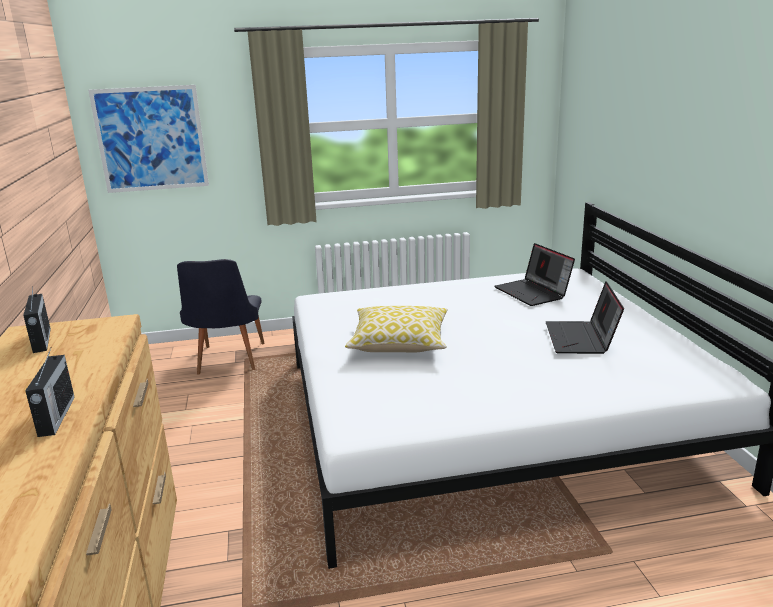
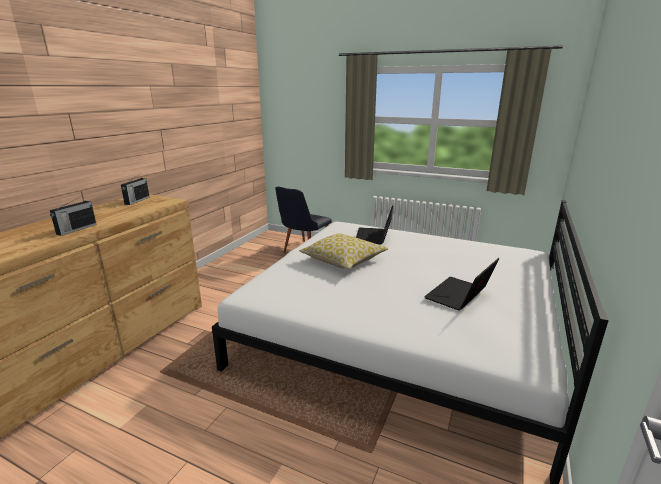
camera: 35 degrees right, 0 degrees up
picture [88,85,209,193] -> none
laptop [495,243,575,306] -> laptop moved to [356,206,393,244]

